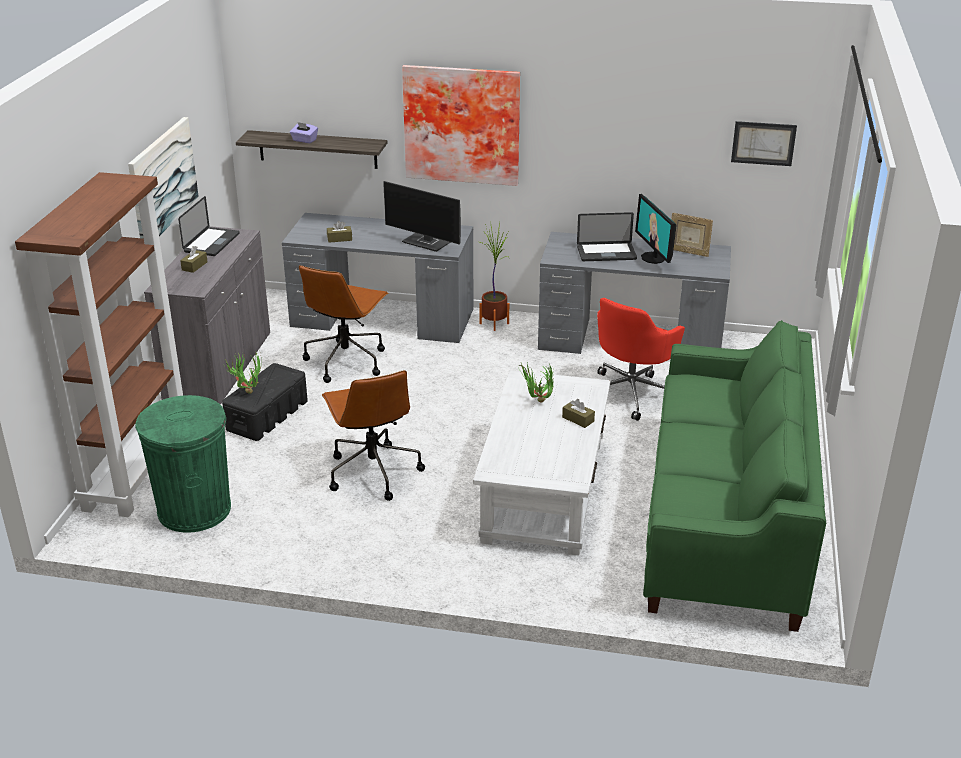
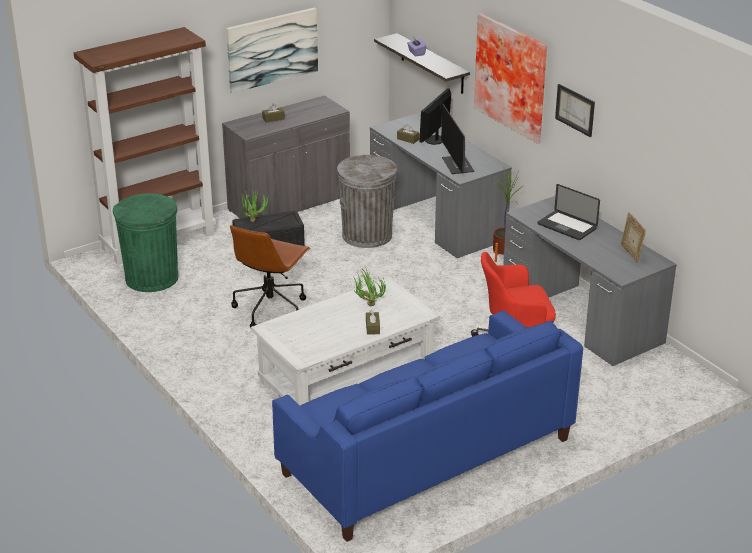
camera: 45 degrees right, 0 degrees up
laptop [178,196,240,256] -> none
brown office chair [299,265,389,383] -> grey trash can [337,155,397,248]
monitor [635,194,677,264] -> monitor moved to [419,88,451,145]
green sofa [643,320,826,632] -> blue sofa [272,310,583,542]
picture [731,121,797,166] -> picture moved to [555,84,595,137]

